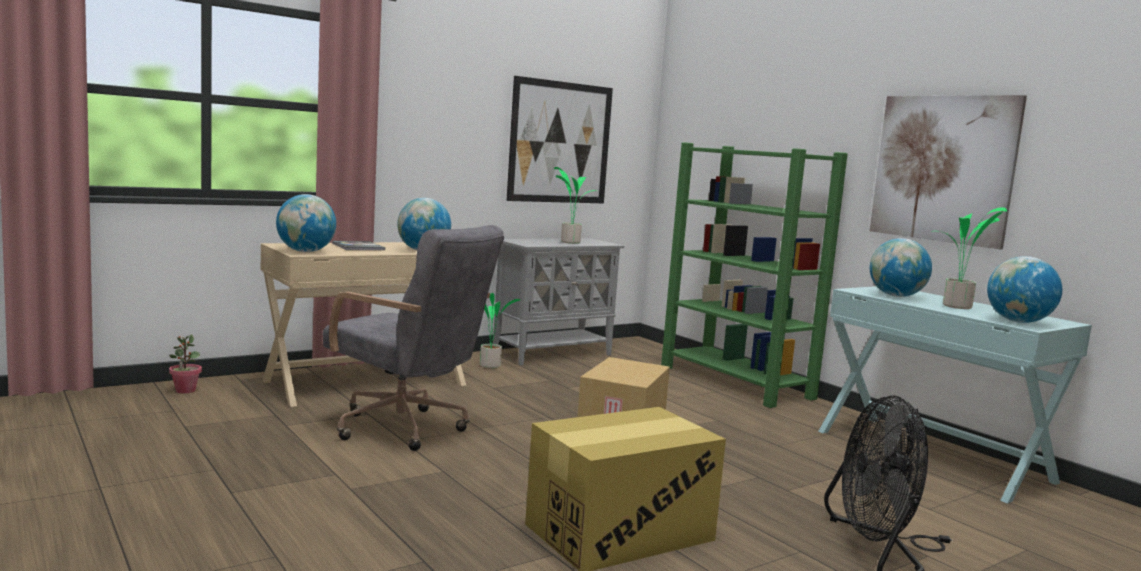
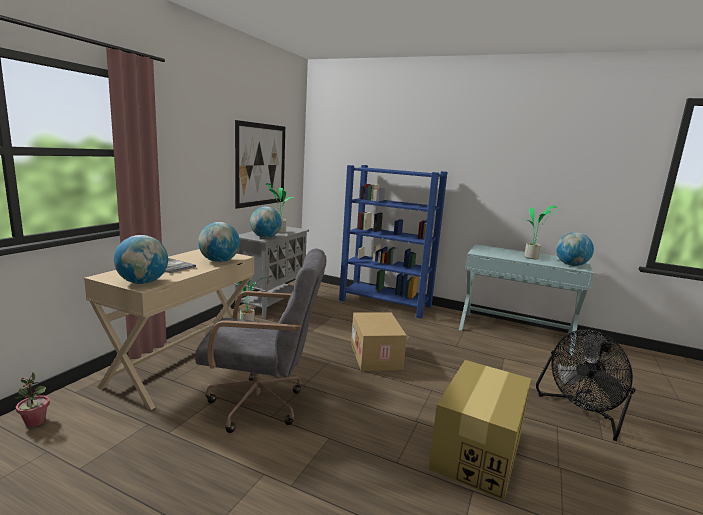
camera: 30 degrees left, 5 degrees up
green bookcase [661,142,848,408] -> blue bookcase [339,165,447,319]
picture [870,95,1027,249] -> none
globe [870,238,932,297] -> globe moved to [250,207,282,238]

